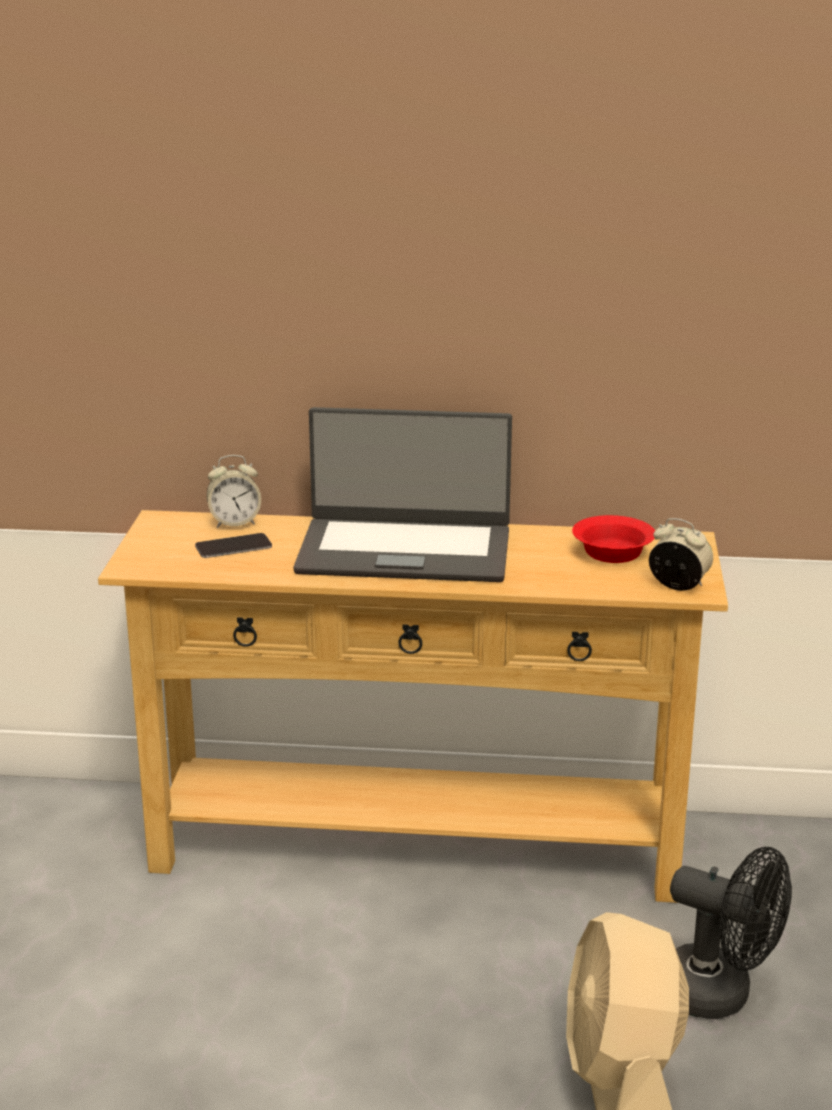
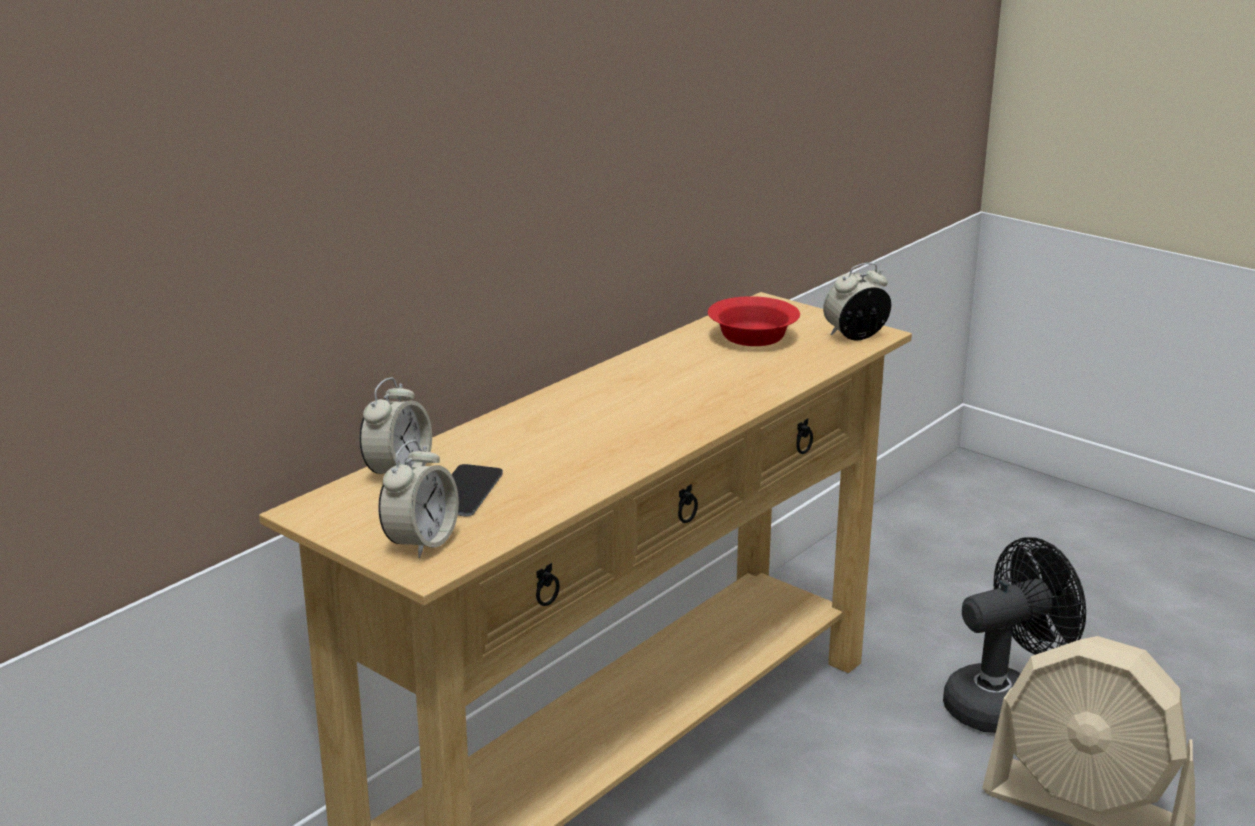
camera: 55 degrees left, 0 degrees up
laptop [293,407,512,582] -> none
none -> alarm clock [378,440,459,558]

